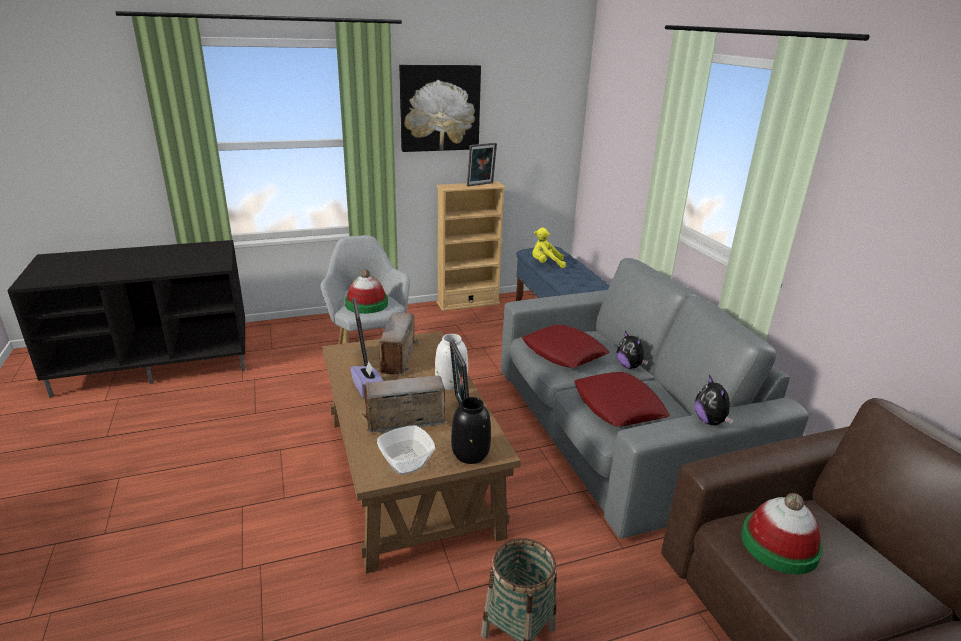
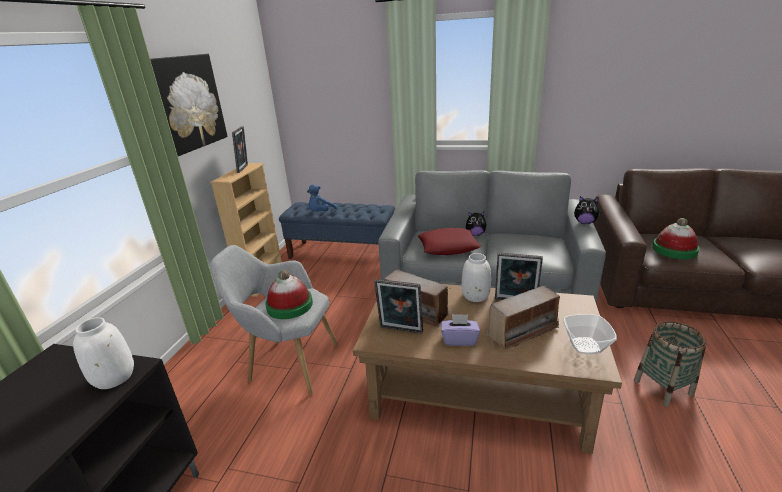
camera: 55 degrees left, 0 degrees up
radio [362,375,448,434] -> radio turned 135 degrees counterclockwise [486,286,560,350]
black vase [451,397,491,464] -> none
yellow plush toy [532,228,566,268] -> blue plush toy [307,184,338,212]
red pillow [575,372,670,427] -> none
none -> white vase [73,317,134,389]

